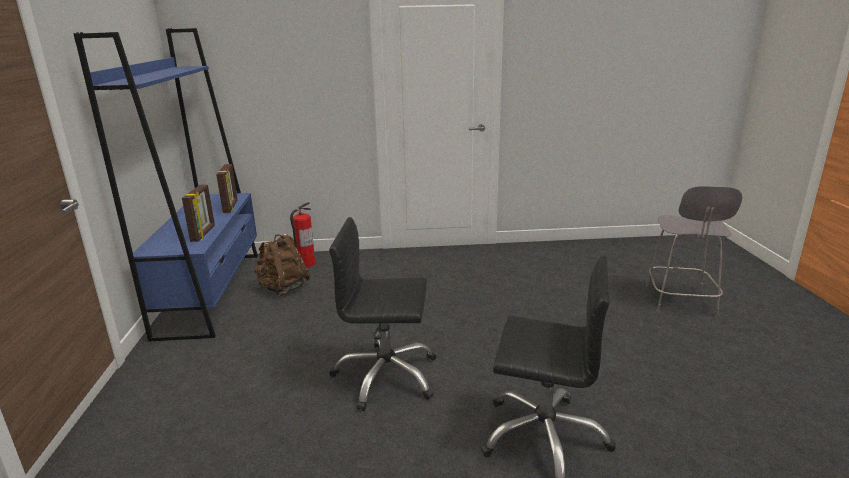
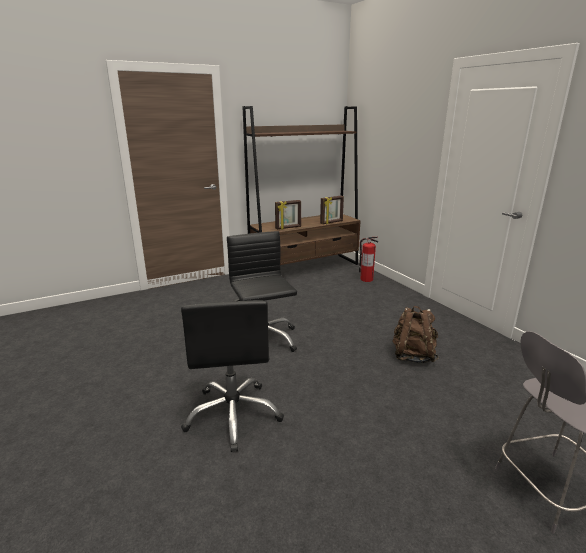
camera: 65 degrees right, 0 degrees up
blue bookcase [73,28,258,342] -> brown bookcase [243,106,361,265]
brown backpack [254,233,310,296] -> brown backpack moved to [392,306,439,363]

